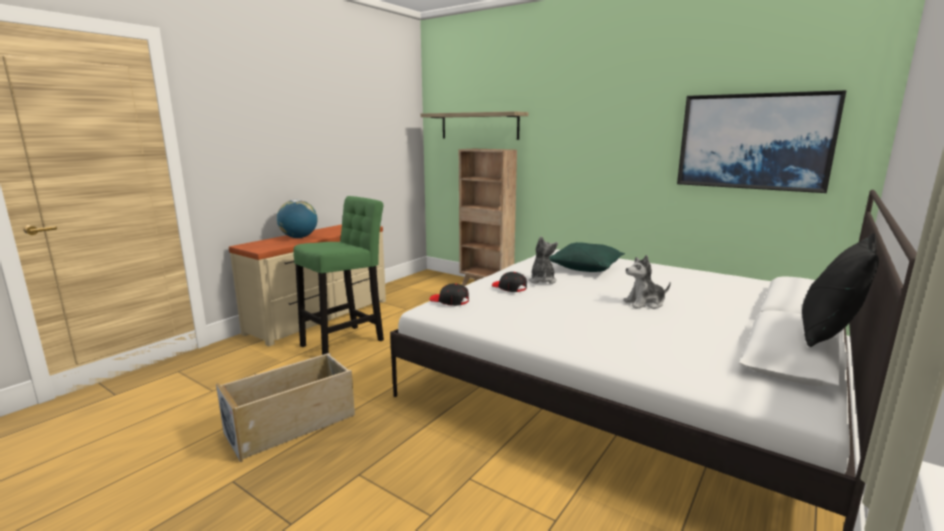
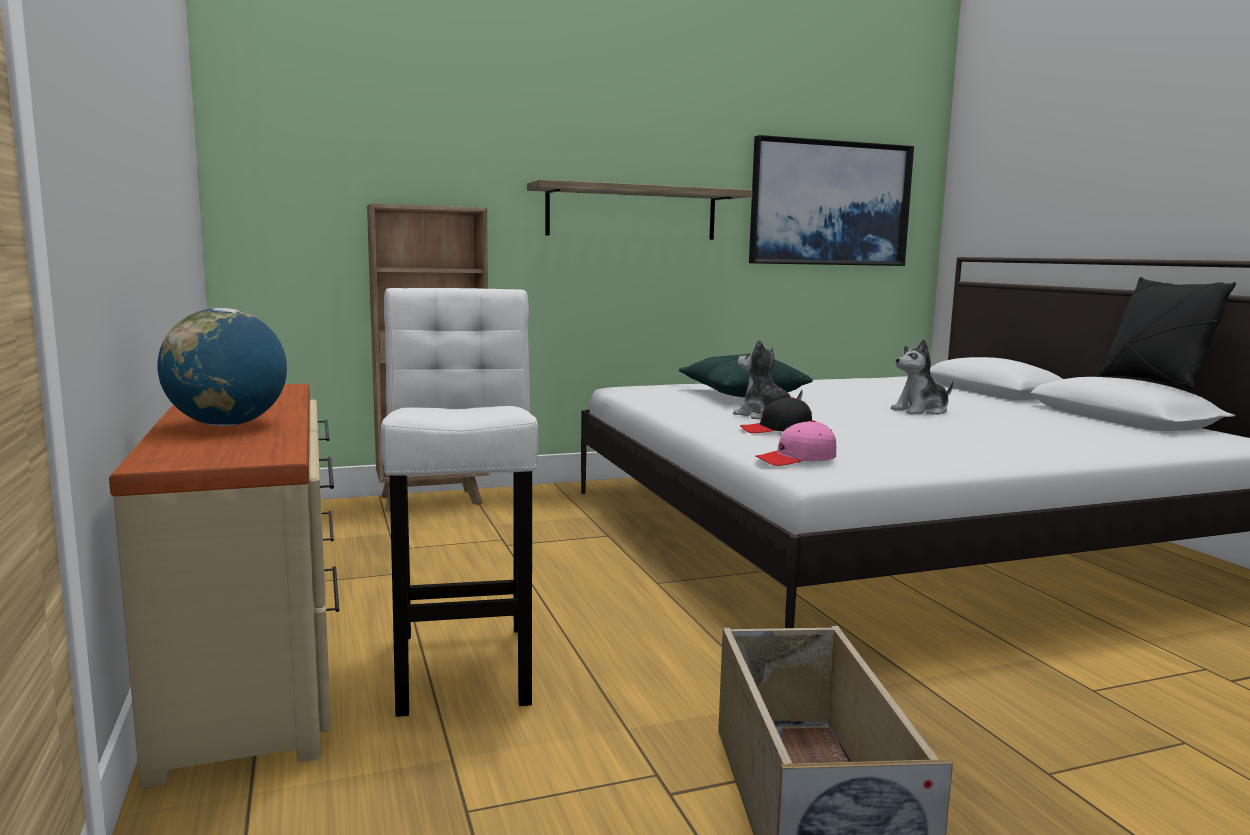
camera: 55 degrees left, 5 degrees down
green stool [293,196,384,355] -> white stool [381,288,538,717]
shelf [420,111,528,140] -> shelf moved to [527,180,753,240]
black cap [429,283,469,306] -> pink cap [755,420,836,466]
plush toy [623,255,671,309] -> plush toy turned 45 degrees clockwise [891,339,953,415]

